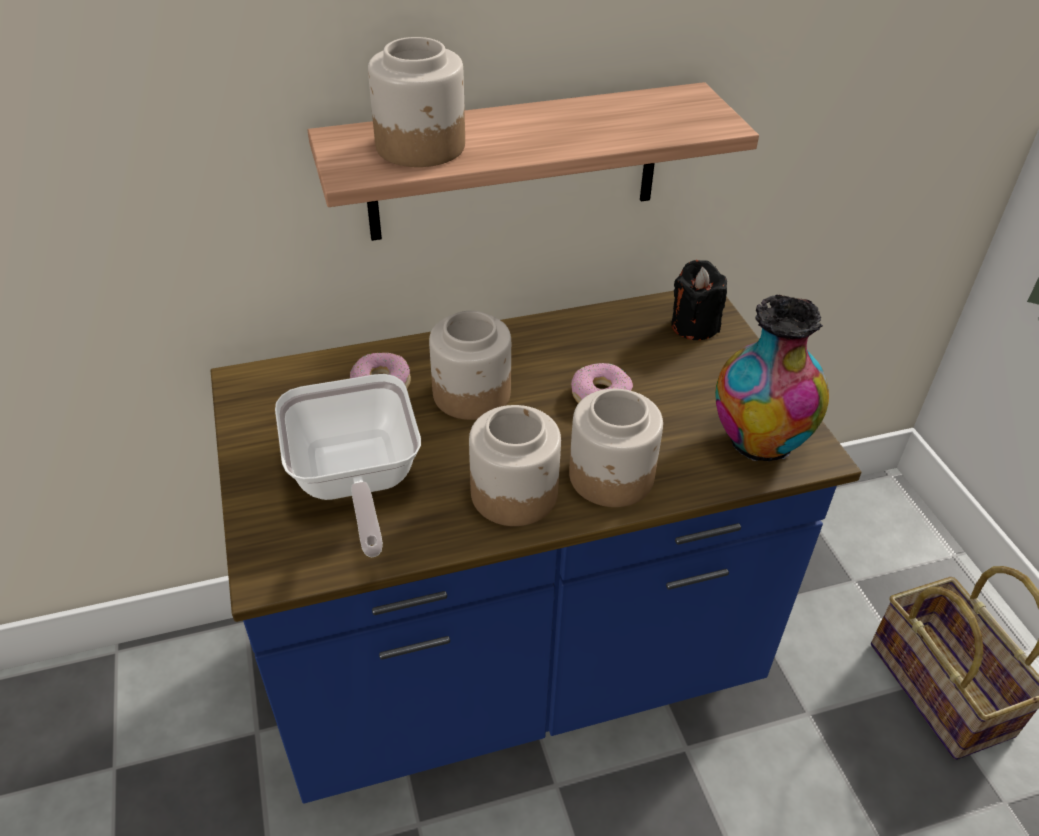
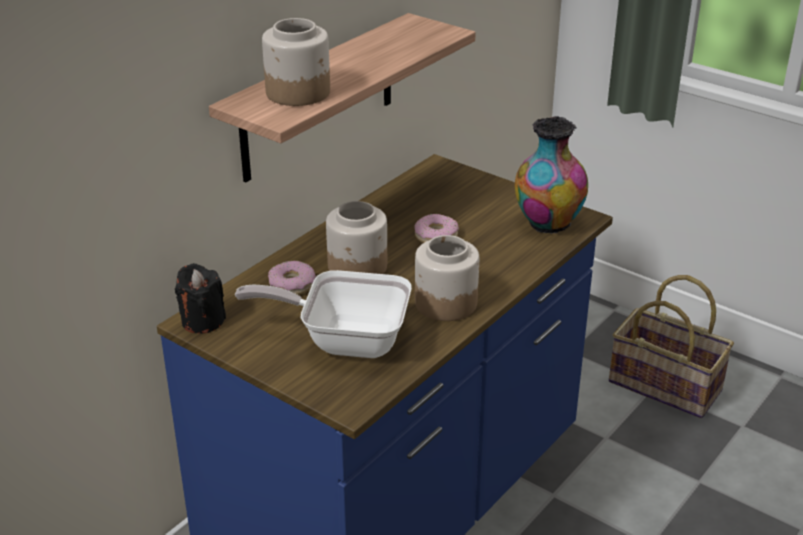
camera: 35 degrees left, 10 degrees down
frying pan [275,374,421,557] -> frying pan turned 150 degrees clockwise [235,270,412,358]
jar [569,389,663,507] -> none
black candle [671,260,727,340] -> black candle moved to [175,263,226,334]

